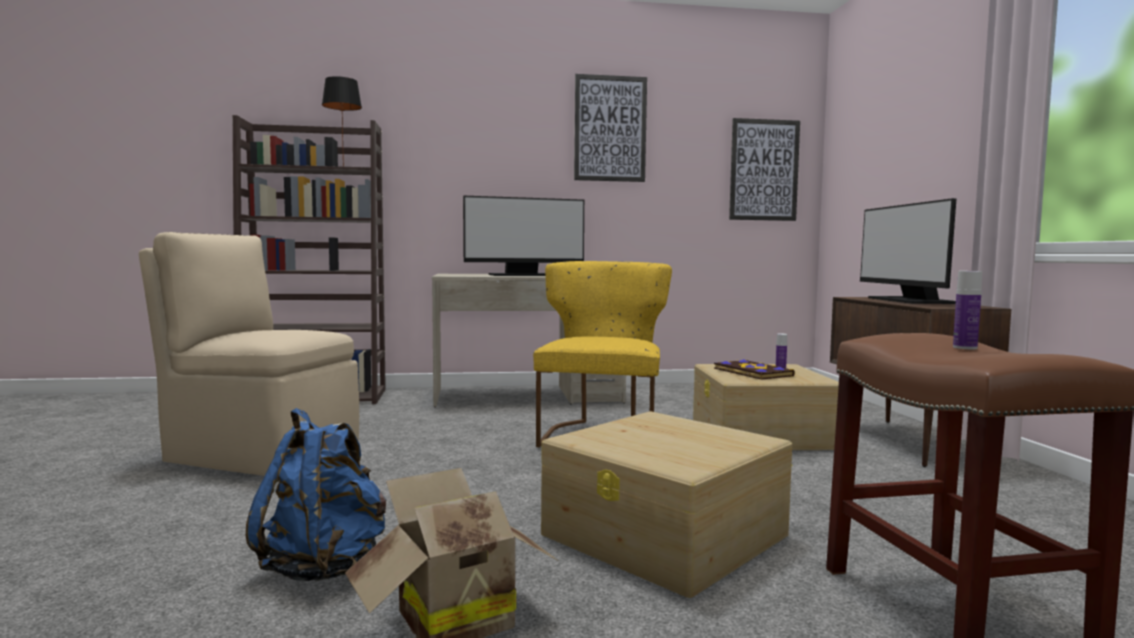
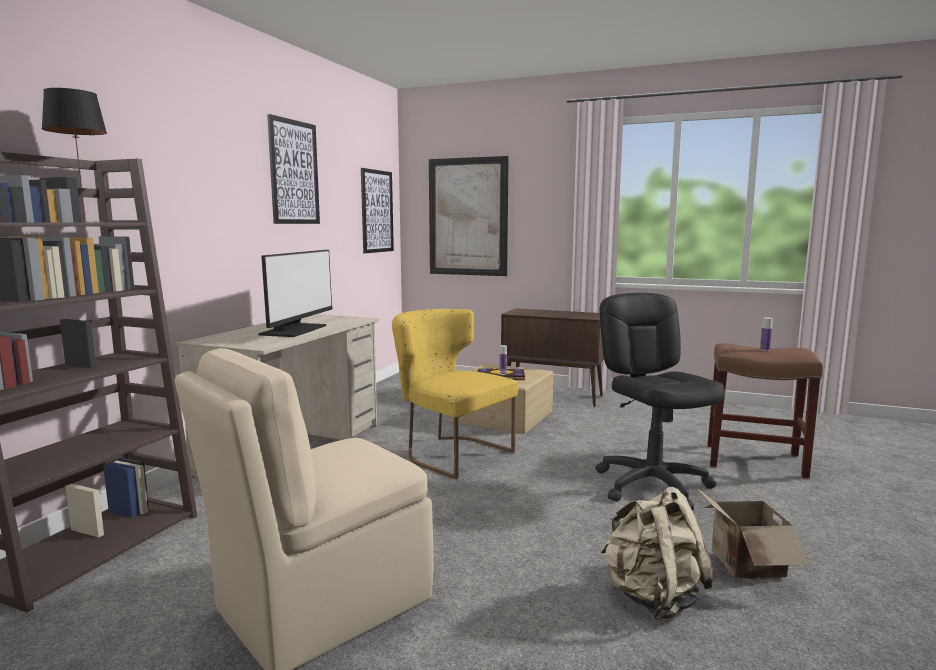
camera: 60 degrees left, 5 degrees up
blue backpack [246,408,386,581] -> beige backpack [600,487,715,620]
beige storage box [541,411,793,598] -> black office chair [596,293,725,511]
monitor [860,198,957,304] -> none
none -> picture [429,156,509,276]

